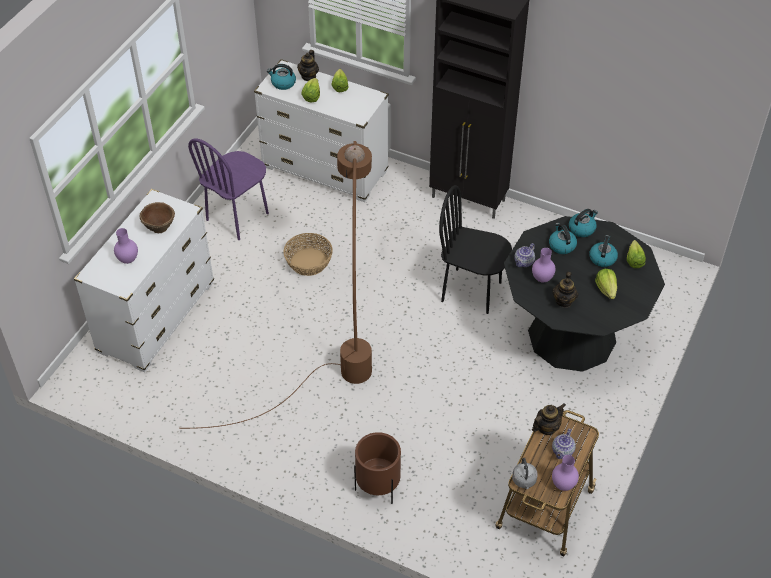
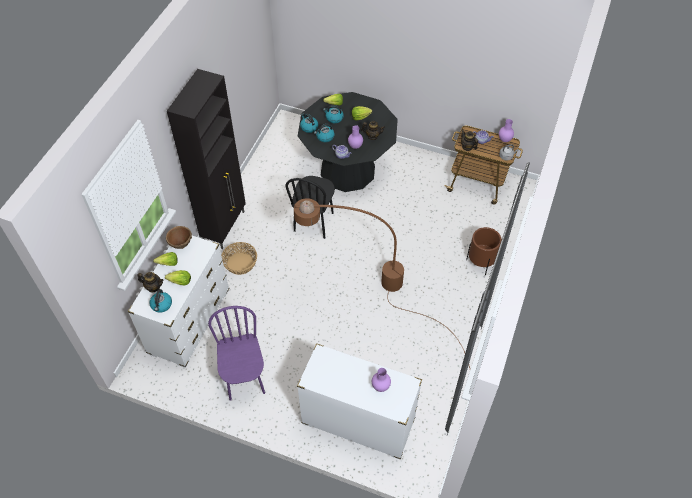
camera: 95 degrees left, 5 degrees up
brown bowl [139,202,175,233] -> brown bowl moved to [166,226,192,249]
purple chair [188,138,269,240] -> purple chair turned 135 degrees counterclockwise [208,306,265,401]
basket [284,233,333,276] -> basket moved to [221,242,257,275]

